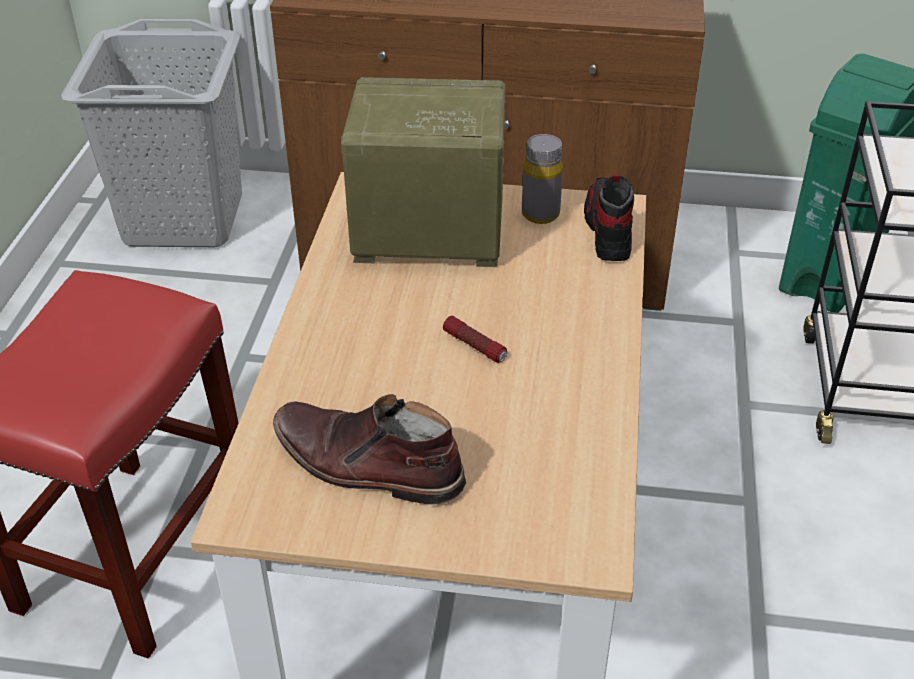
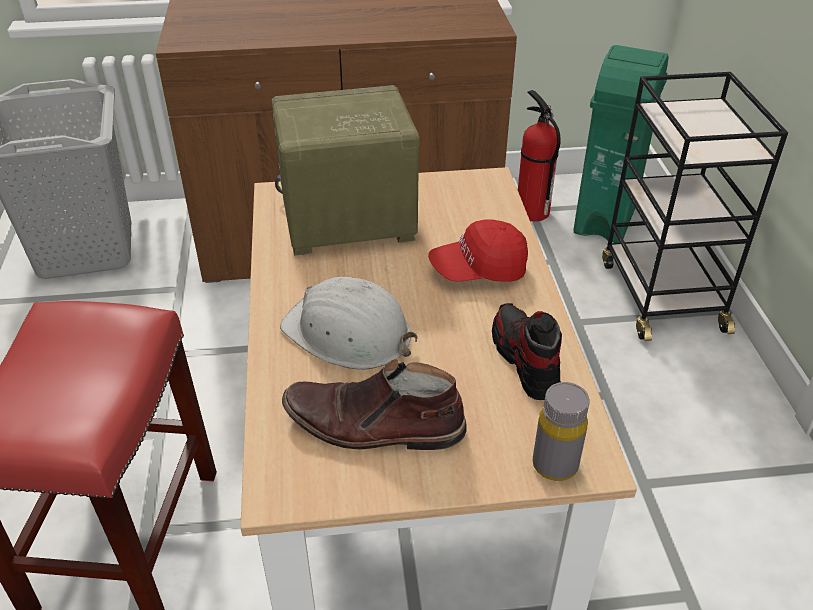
camera: 15 degrees left, 0 degrees up
flashlight [443,316,507,363] -> none
grey bottle [522,134,563,224] -> grey bottle moved to [533,382,590,481]
shoe [584,174,634,261] -> shoe moved to [492,303,562,400]
none -> white hard hat [280,277,418,370]
none -> red cap [428,219,528,282]
none -> fire extinguisher [518,90,561,221]

